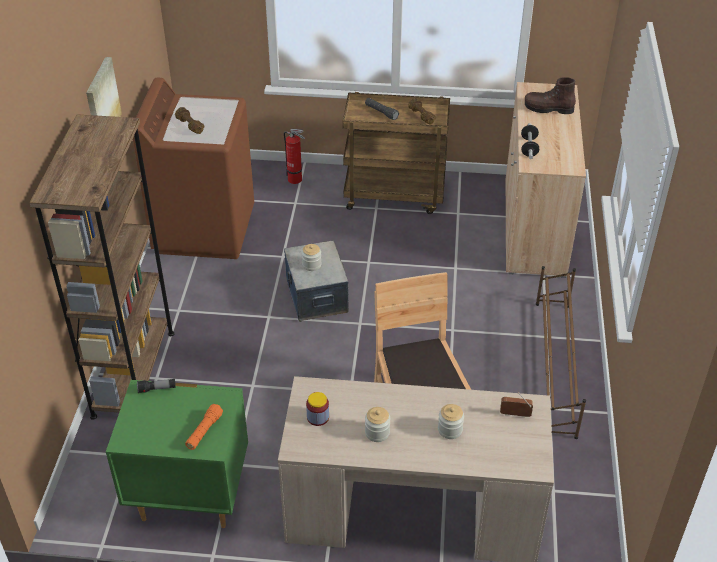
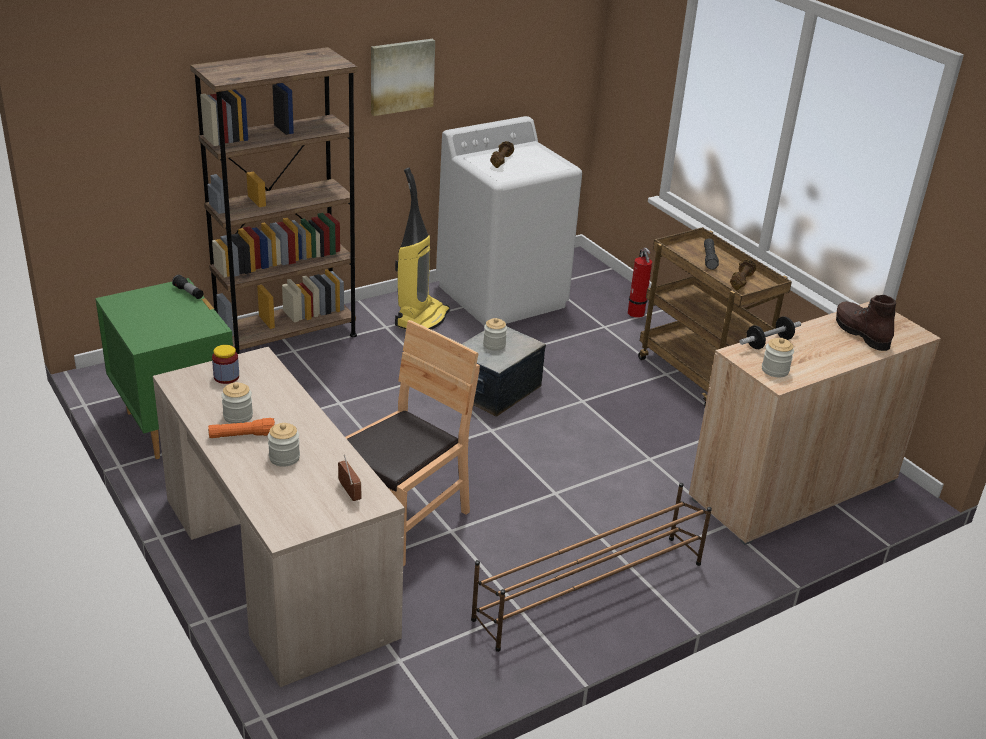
camera: 50 degrees right, 10 degrees down
brown washing machine [133,78,254,259] -> white washing machine [436,116,582,326]
orange flashlight [185,404,223,450] -> orange flashlight moved to [208,418,275,438]
none -> vacuum cleaner [395,168,450,330]
none -> jar [762,338,794,377]

